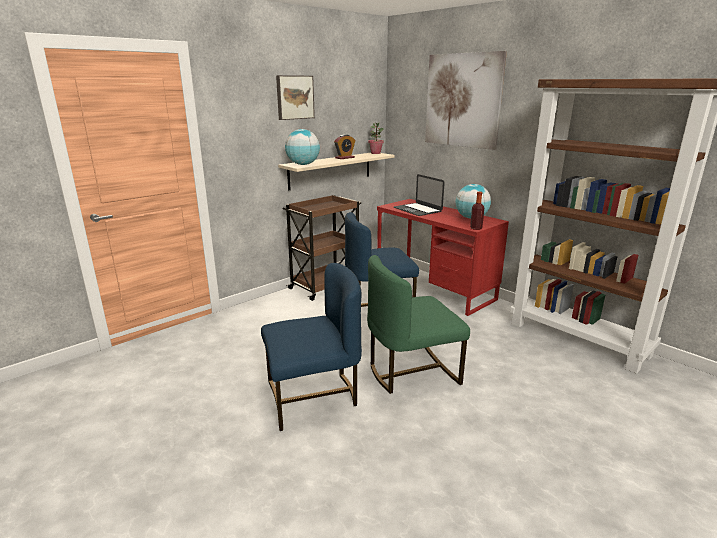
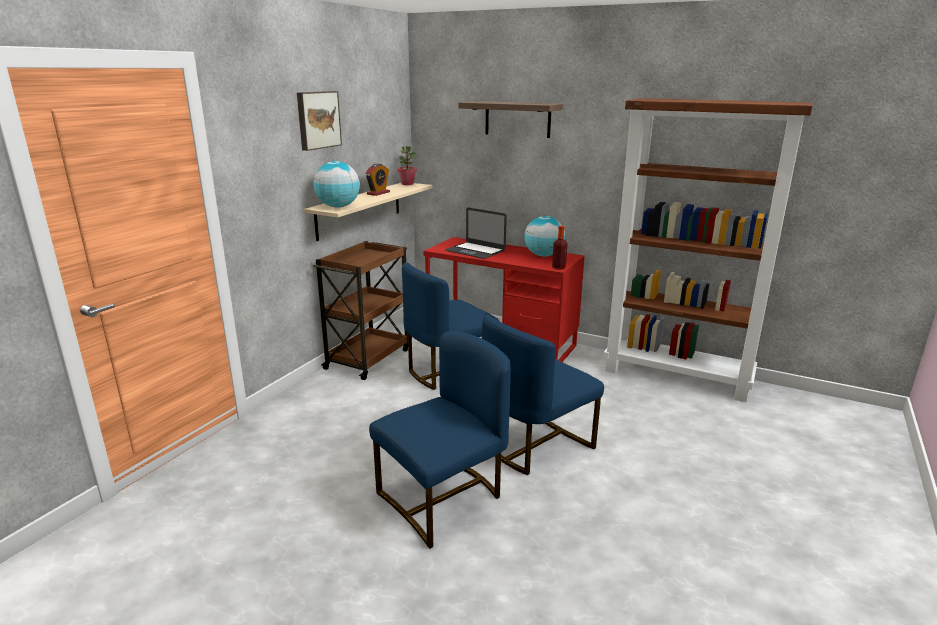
camera: 20 degrees left, 0 degrees up
green chair [367,255,470,394] -> blue chair [482,315,604,475]
picture [425,51,507,150] -> shelf [458,101,564,138]

